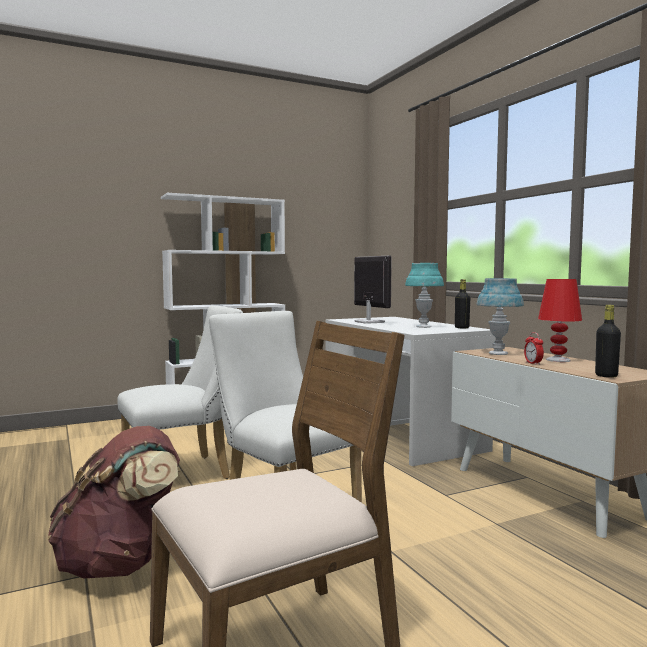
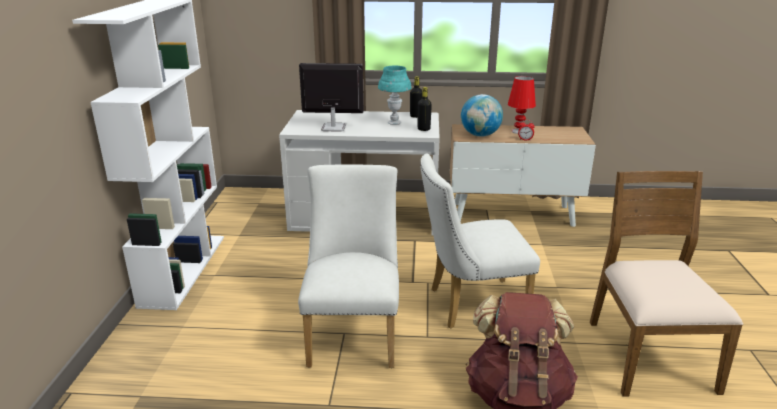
camera: 60 degrees left, 20 degrees up
blue table lamp [477,278,524,355] -> globe [461,94,503,137]
black bottle [595,305,621,378] -> black bottle moved to [418,87,432,131]

